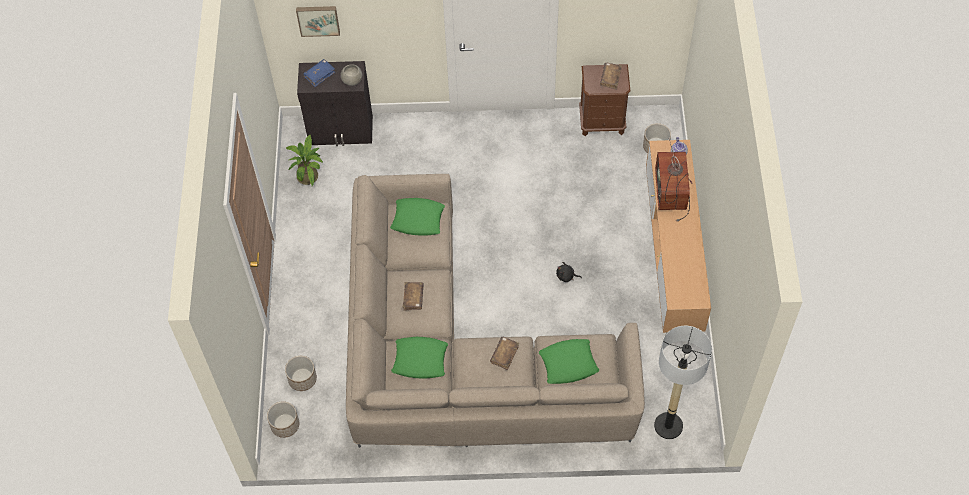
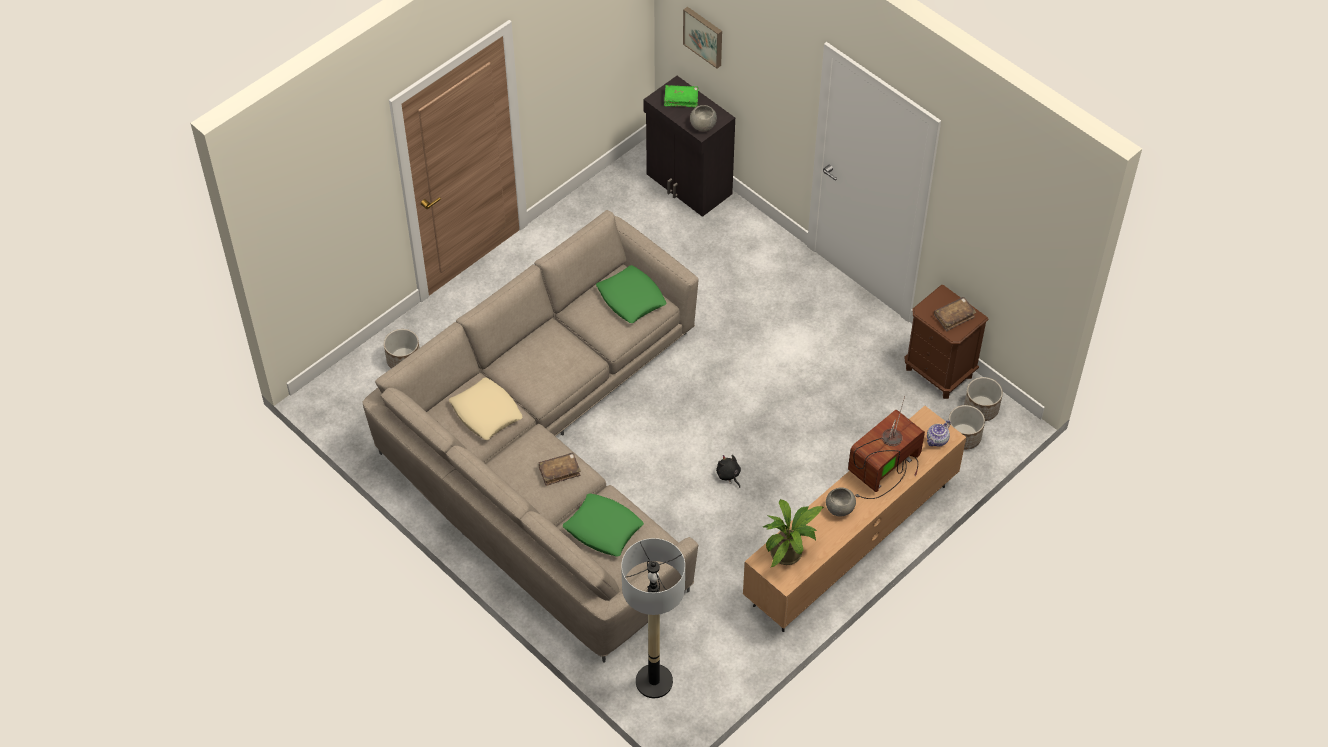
camera: 45 degrees right, 5 degrees down
planter [267,401,300,438] -> planter moved to [964,377,1003,421]
potted plant [286,134,323,186] -> potted plant moved to [762,499,824,567]
blue book [303,59,335,87] -> green book [664,85,698,108]
green pillow [391,337,448,379] -> beige pillow [449,378,523,440]
brown book [403,282,424,310] -> none
none -> grey bowl [826,487,856,517]

